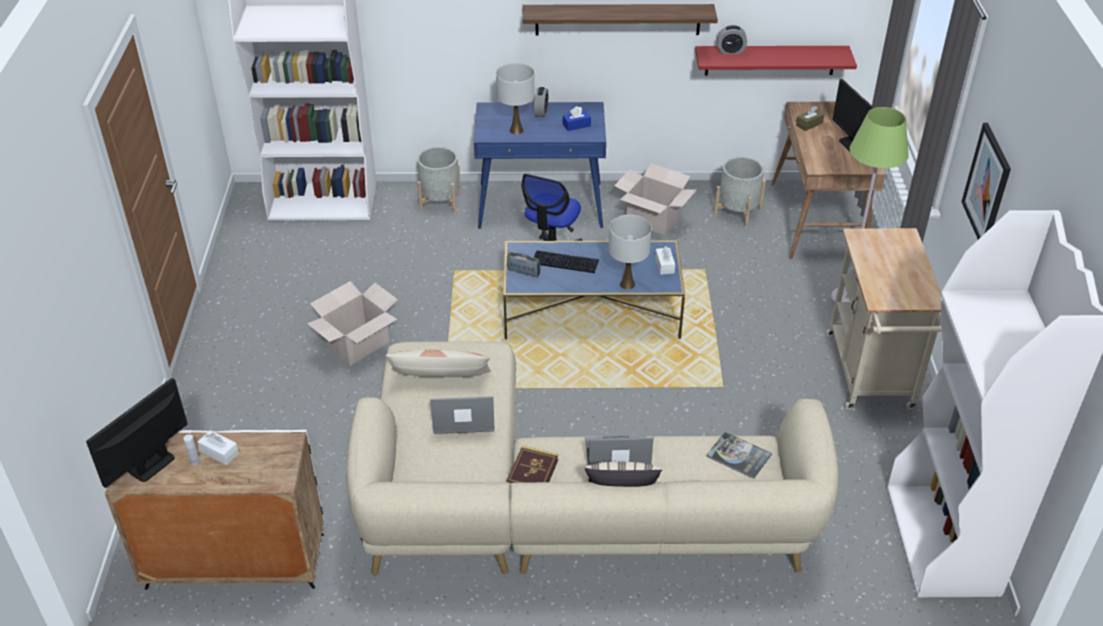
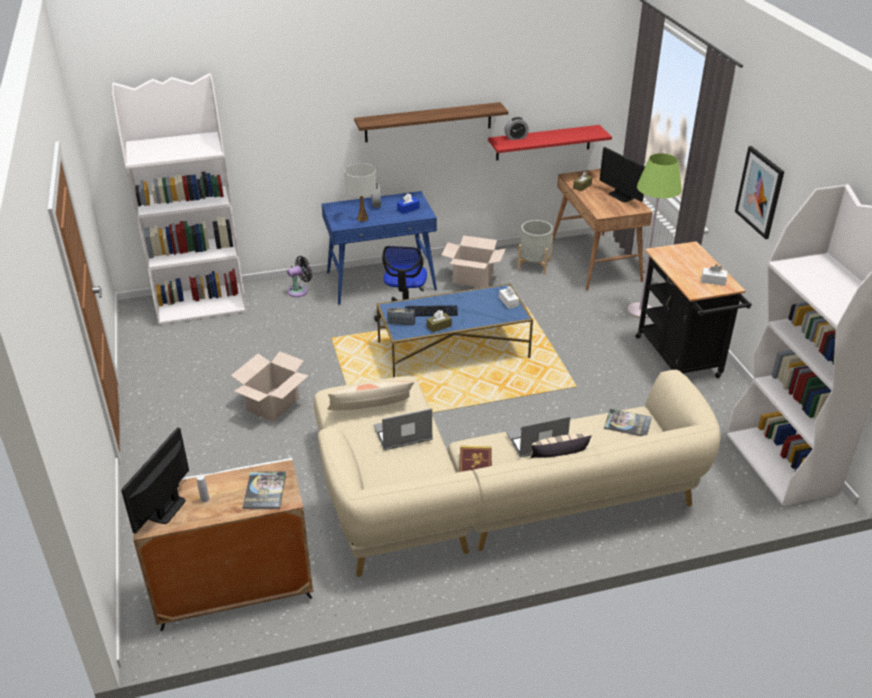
camera: 15 degrees left, 5 degrees down
white tissue box [198,430,239,465] -> white tissue box moved to [701,264,727,286]
grey planter [417,147,461,215] -> black fan [287,256,312,297]
white table lamp [609,215,652,290] -> none
beige cart [826,228,942,409] -> black cart [635,241,752,378]
none -> book [243,471,286,509]
none -> brown tissue box [427,310,452,333]

